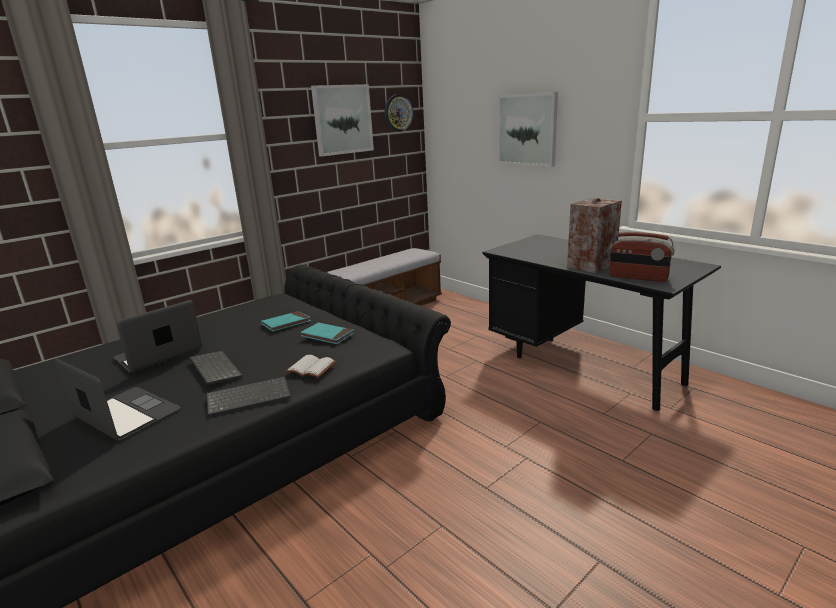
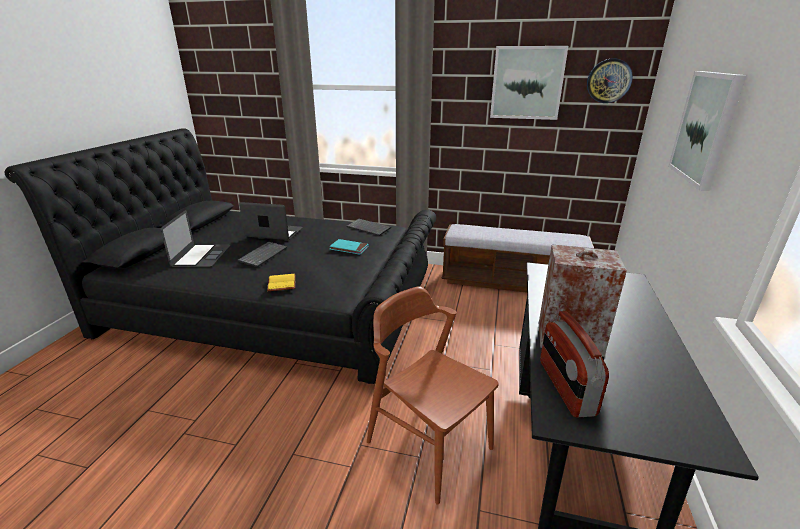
camera: 55 degrees right, 5 degrees up
keyboard [207,376,290,417] -> keyboard moved to [347,219,391,236]
white book [285,355,336,378] -> yellow book [267,274,296,291]
turquoise book [301,323,354,344] -> none
none -> brown chair [367,286,499,505]

